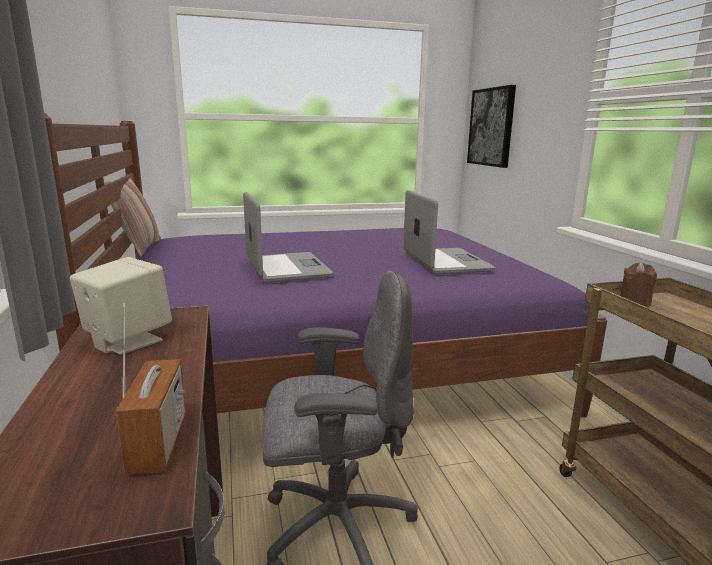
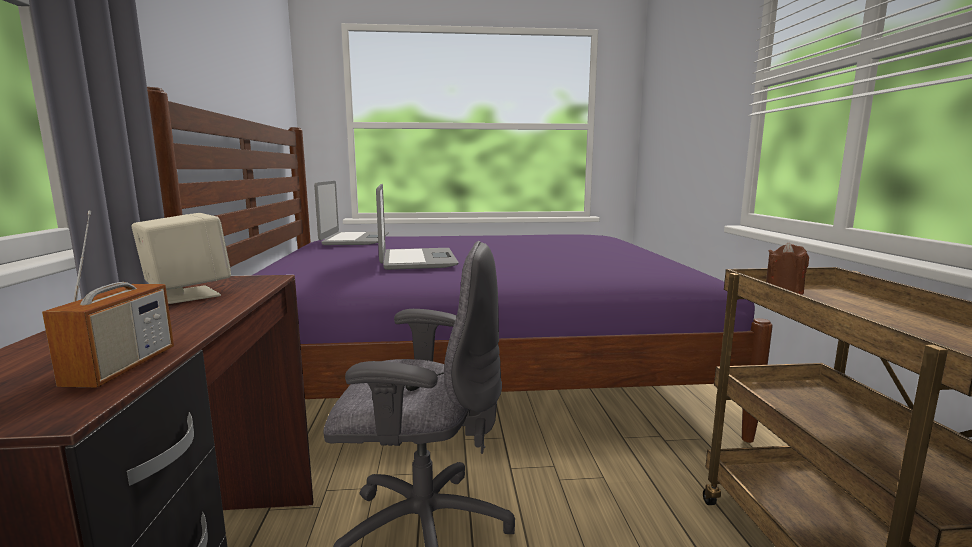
camera: 10 degrees right, 5 degrees down
pillow [104,177,161,257] -> none
laptop [403,190,496,274] -> laptop moved to [314,181,389,245]
picture [467,85,516,168] -> none

